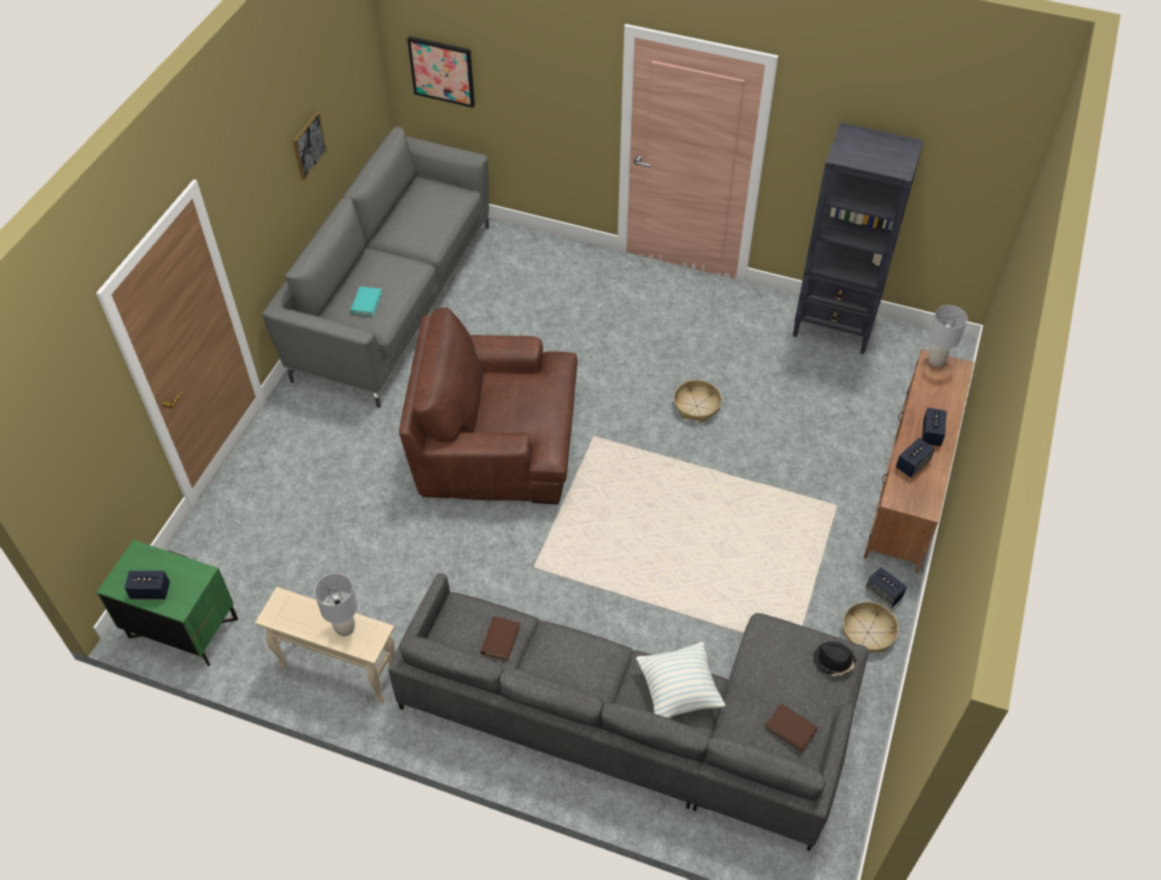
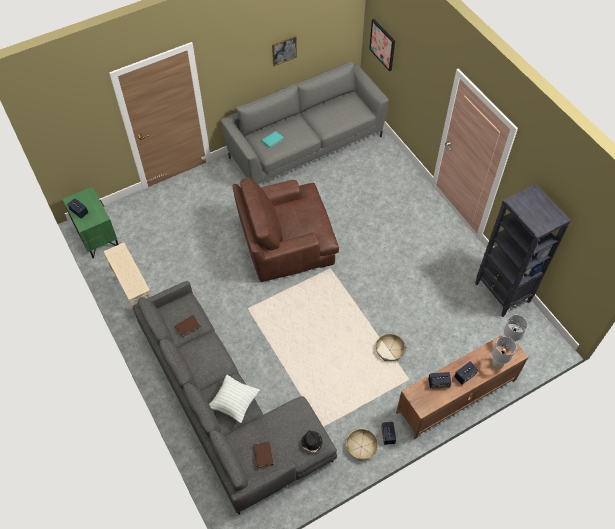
camera: 40 degrees right, 5 degrees up
grey table lamp [314,573,357,636] -> grey table lamp moved to [492,337,516,369]
brown armchair [399,308,578,505] -> brown armchair turned 60 degrees counterclockwise [232,178,339,282]
basket [674,380,722,423] -> basket moved to [376,334,405,361]

